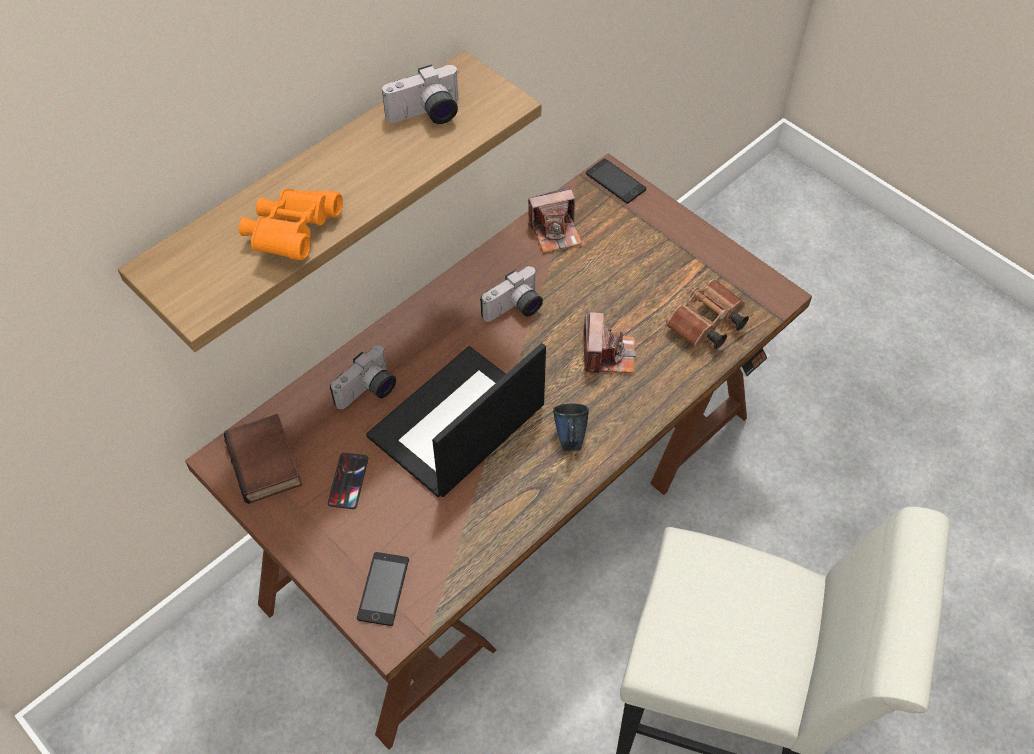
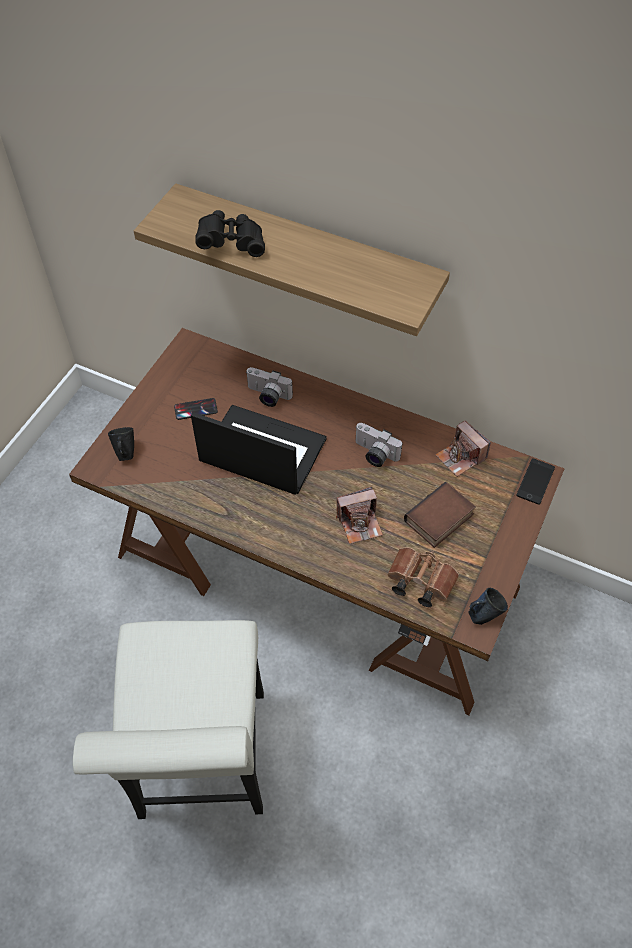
camera: 70 degrees right, 0 degrees up
book [224,414,302,504] -> book moved to [404,482,476,548]
orange binoculars [239,189,343,260] -> black binoculars [195,210,265,257]
phone [357,552,409,626] -> black mug [108,427,134,461]
camera [382,64,459,124] -> none
blue mug [553,403,589,451] -> blue mug moved to [468,588,508,625]

